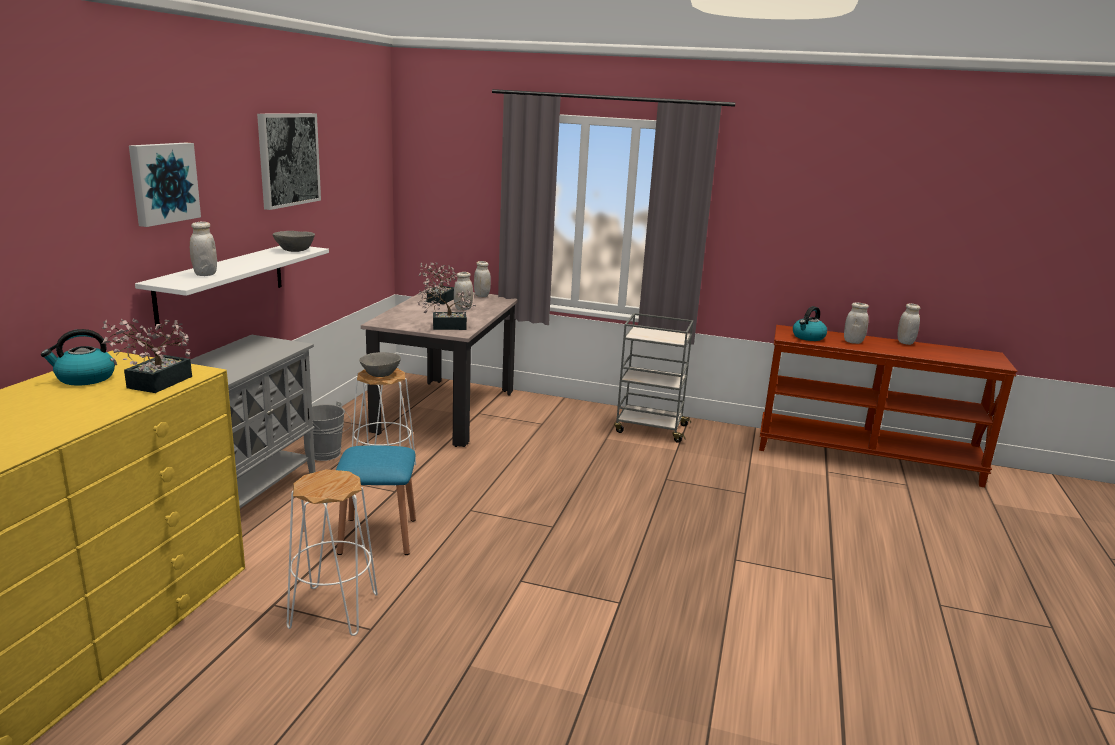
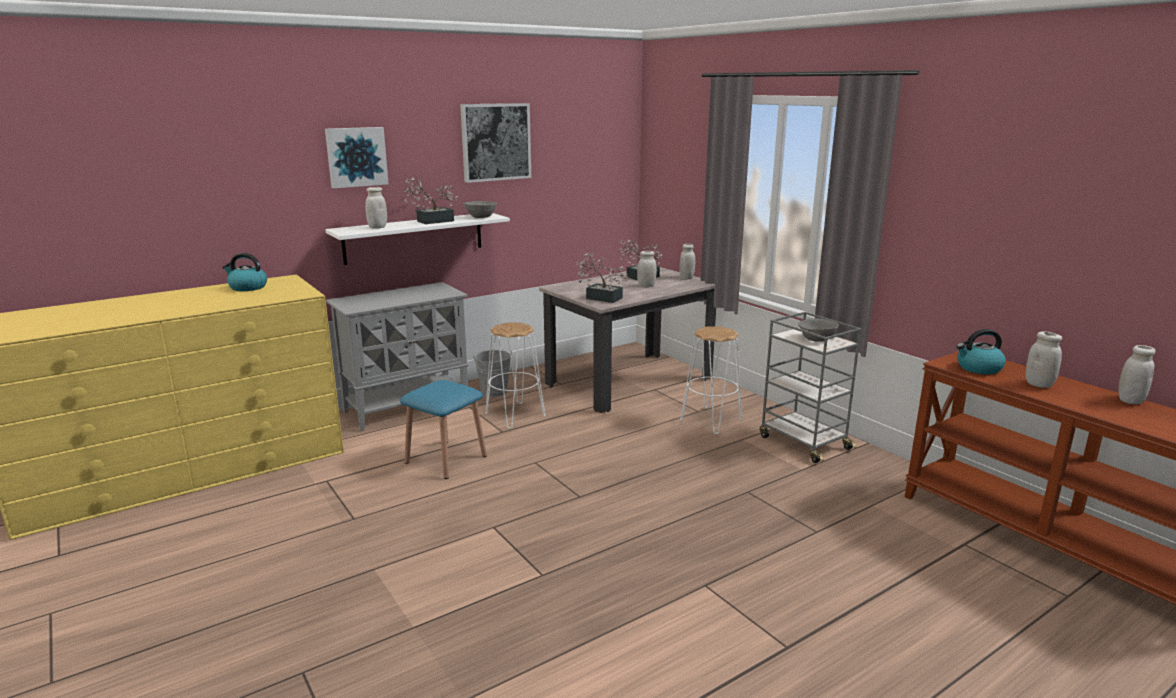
camera: 40 degrees right, 0 degrees up
potted plant [101,319,192,393] -> potted plant moved to [404,177,458,224]
white stool [287,469,378,636] -> white stool moved to [680,326,742,434]
grey bowl [359,352,401,377] -> grey bowl moved to [798,319,839,342]

